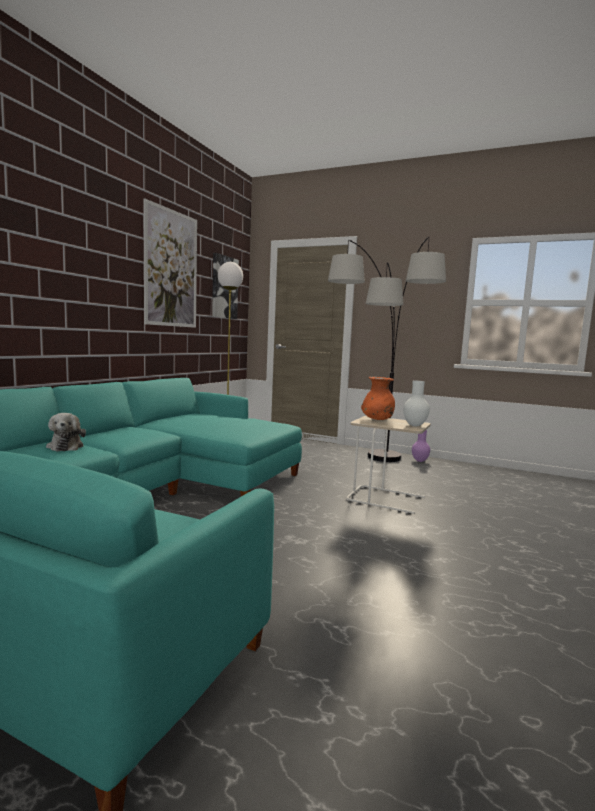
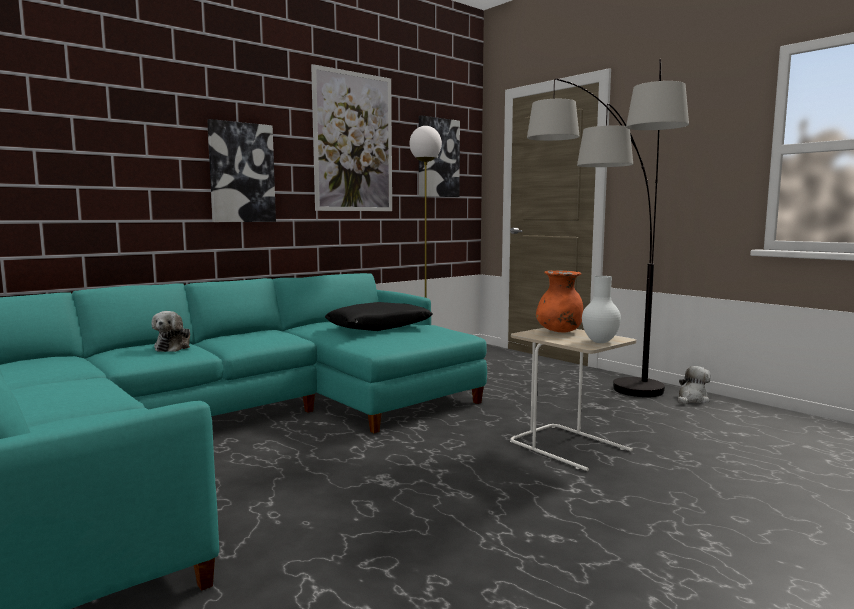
camera: 25 degrees right, 0 degrees up
purple vase [412,430,430,462] -> plush toy [678,366,711,404]
none -> picture [207,119,276,222]
none -> black pillow [325,302,433,331]

